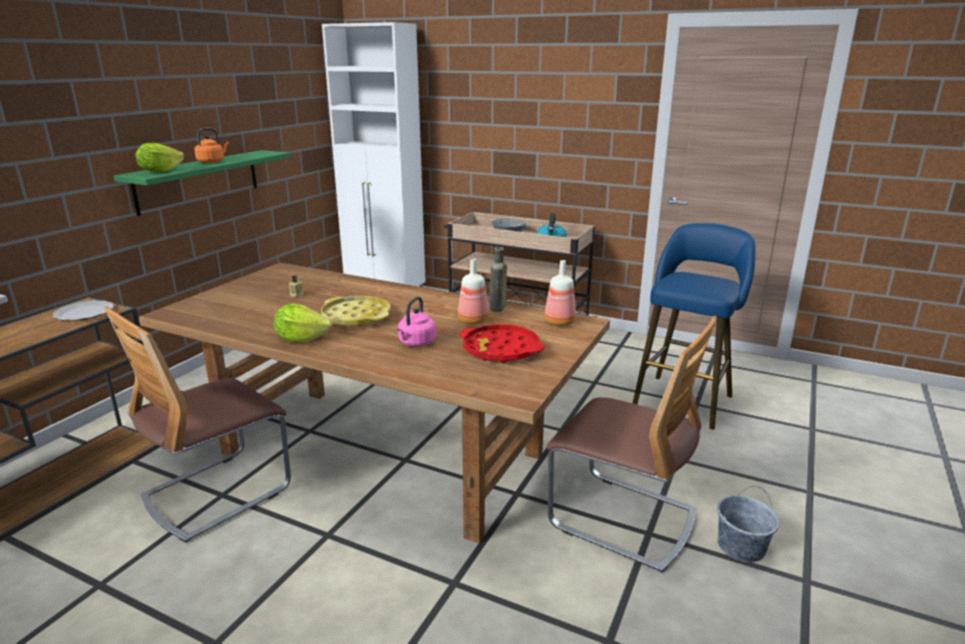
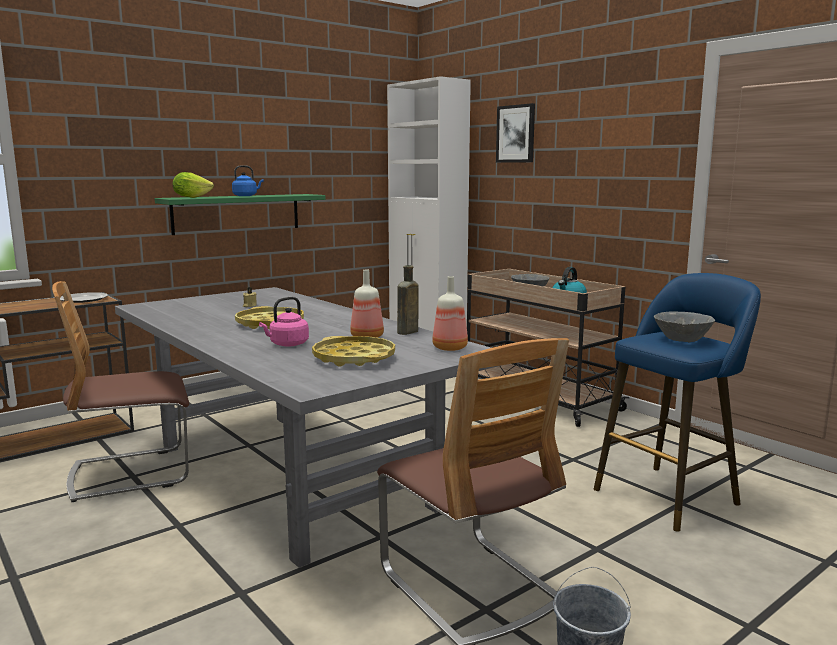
camera: 25 degrees right, 10 degrees down
brown dining table [139,263,610,543] -> grey dining table [115,287,502,568]
orange kettle [194,128,229,163] -> blue kettle [232,165,264,196]
lettuce [274,304,332,343] -> none
red tray [460,324,545,363] -> yellow tray [312,336,395,367]
none -> picture [496,103,535,163]
none -> grey bowl [654,311,715,343]

